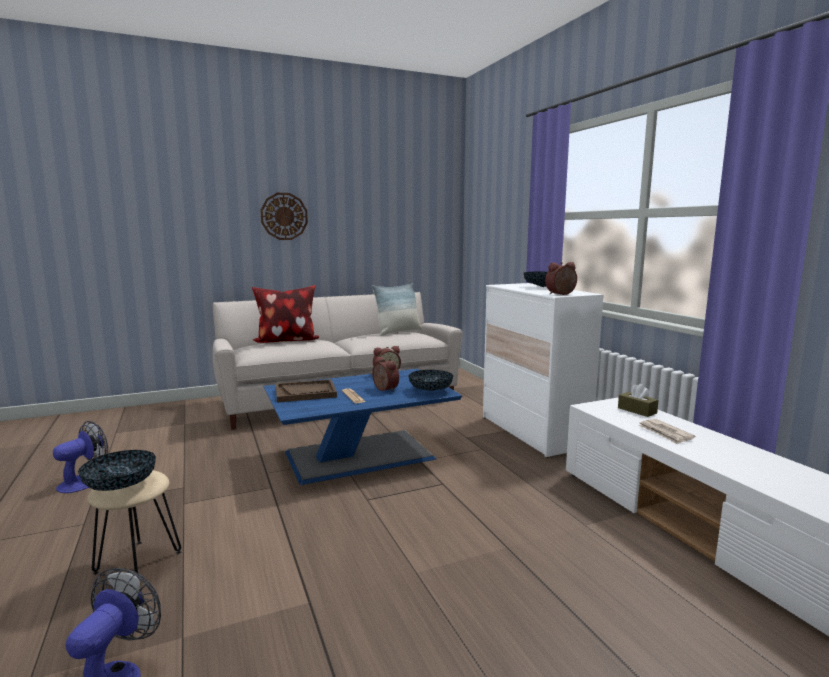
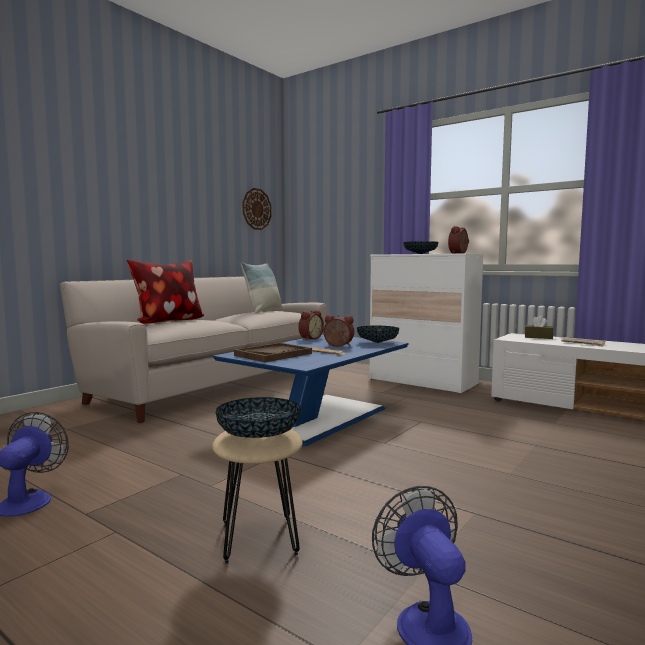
camera: 30 degrees left, 5 degrees down
wall clock [260,193,308,240] -> wall clock moved to [243,188,271,230]

